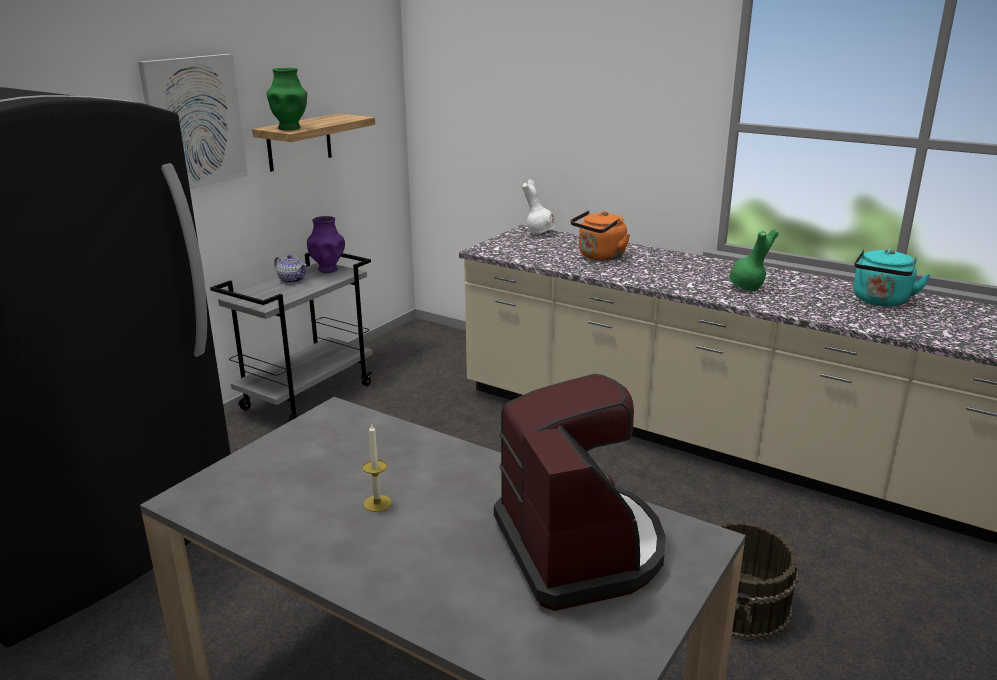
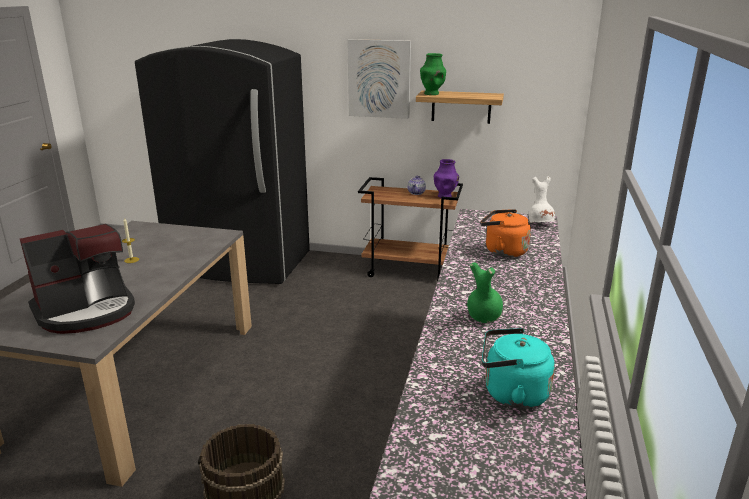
camera: 70 degrees right, 0 degrees up
grey cart [210,253,373,423] -> brown cart [358,177,463,282]

